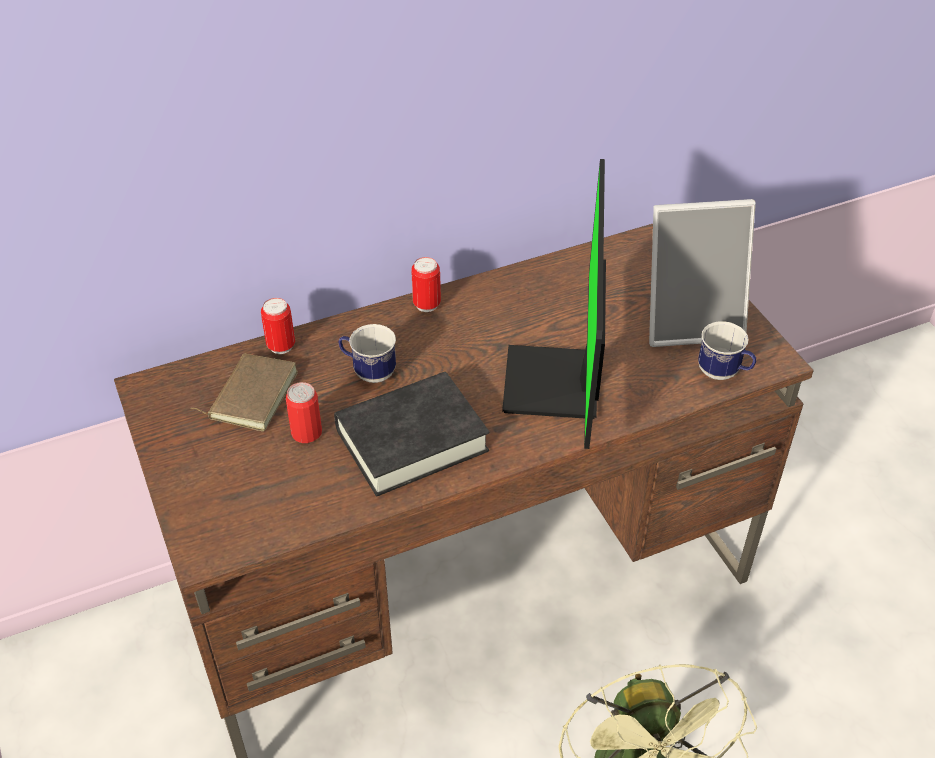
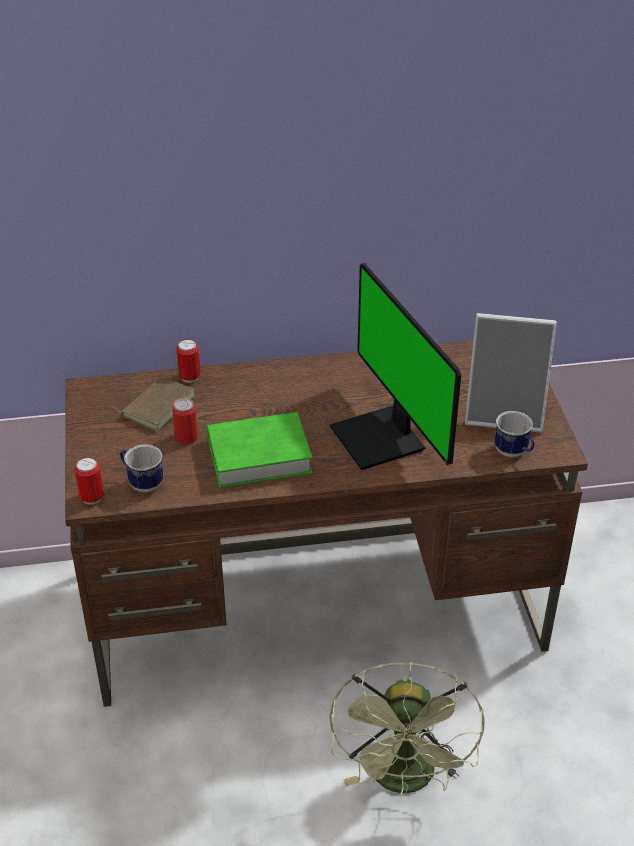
camera: 15 degrees right, 5 degrees down
black book [334,372,489,497] -> green book [207,412,313,488]
mug [338,324,396,383] -> mug moved to [120,444,163,492]
can [411,257,441,312] -> can moved to [75,457,104,505]
monitor [502,159,606,449] -> monitor turned 45 degrees counterclockwise [330,263,461,470]

